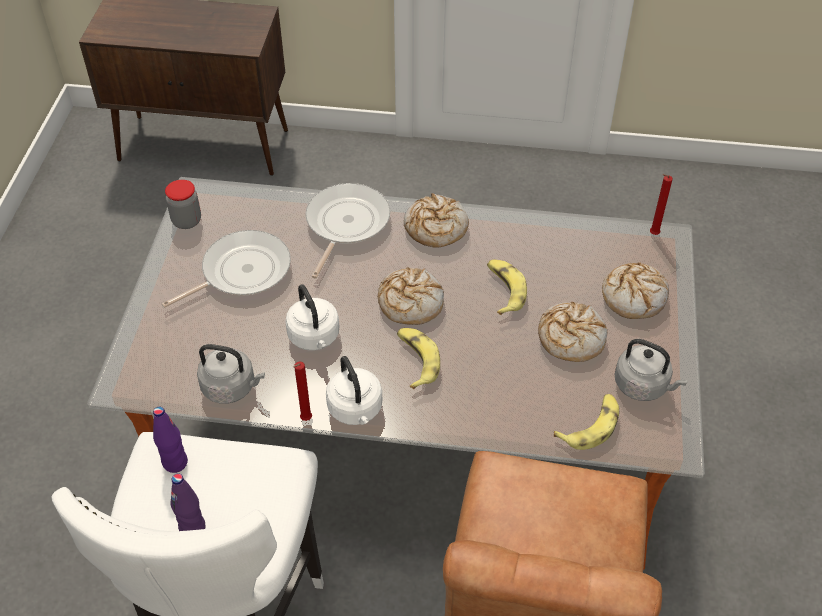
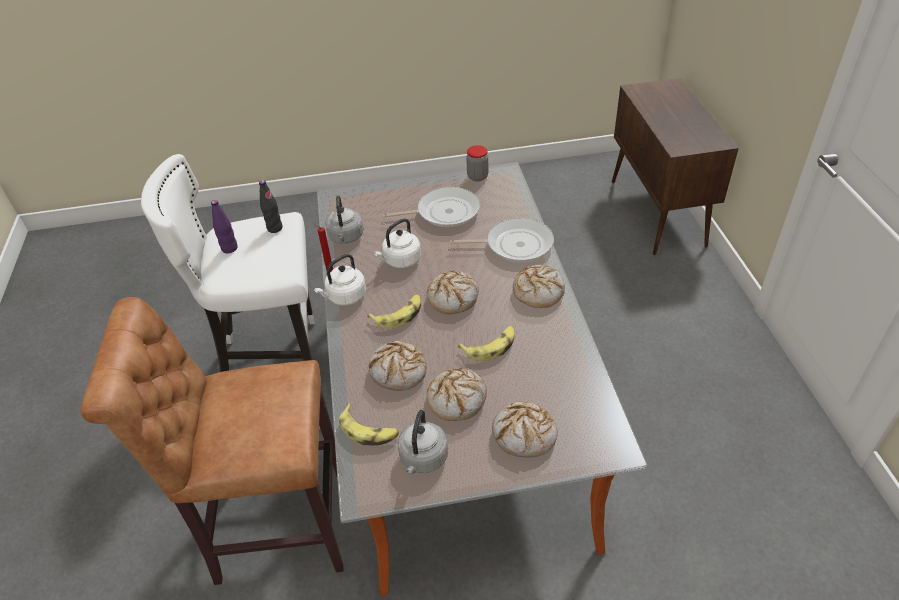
camera: 75 degrees right, 5 degrees down
purple bottle [153,406,188,473] -> black bottle [259,180,283,233]
frying pan [162,230,291,308] -> frying pan turned 45 degrees counterclockwise [383,187,480,227]
red candle [650,174,673,235] -> none
none -> bread [369,340,426,391]

